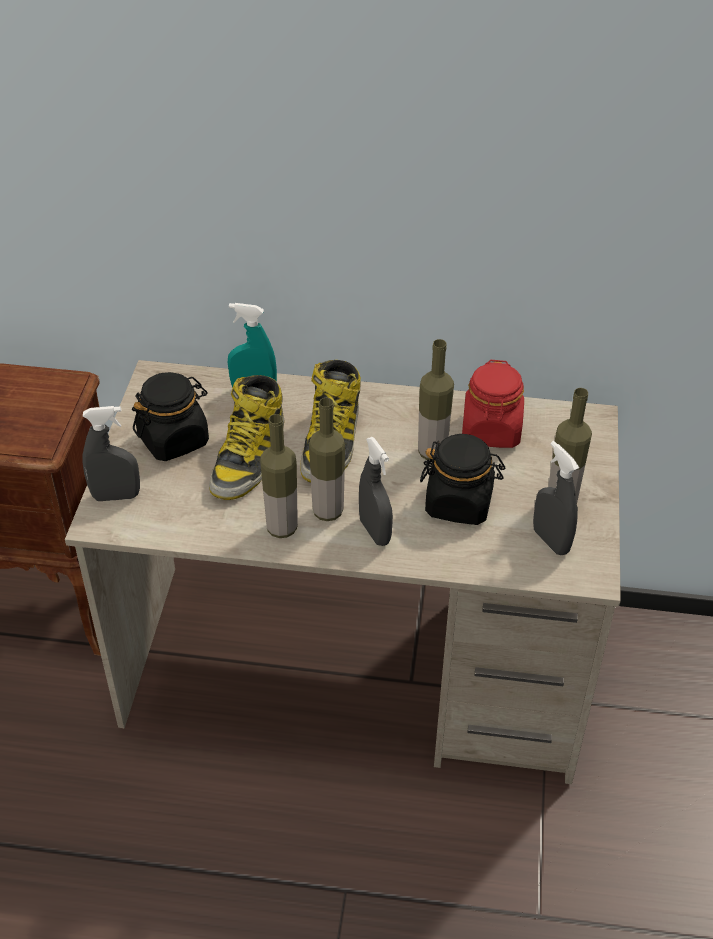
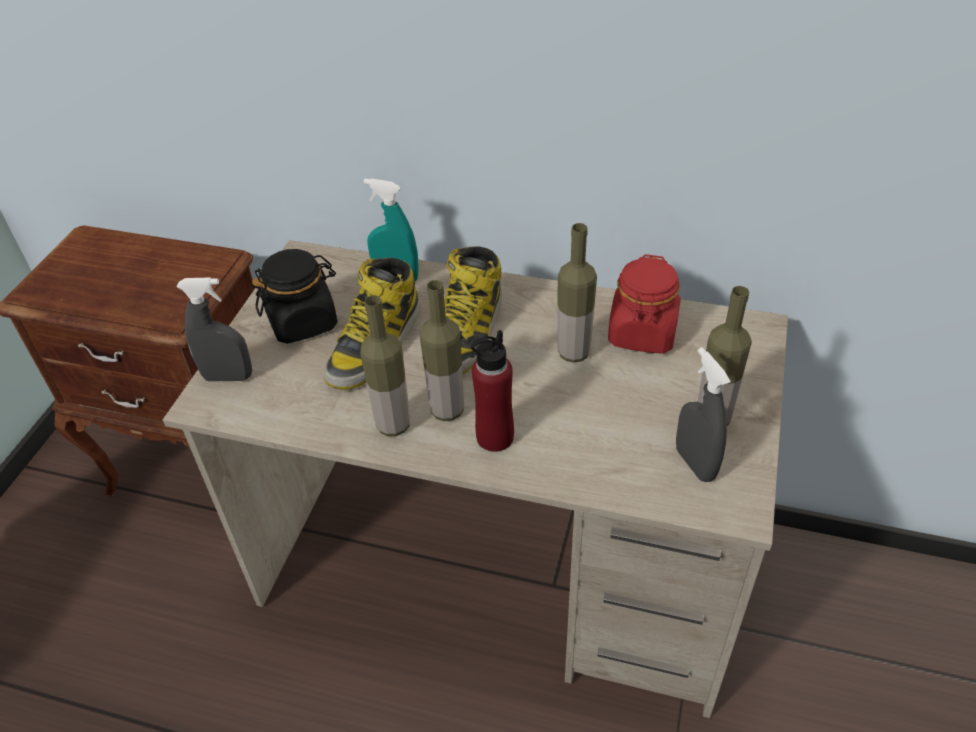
camera: 10 degrees right, 0 degrees up
grey spray bottle [359,437,393,546] -> red bottle [471,330,514,452]
black jar [420,434,505,525] -> none

